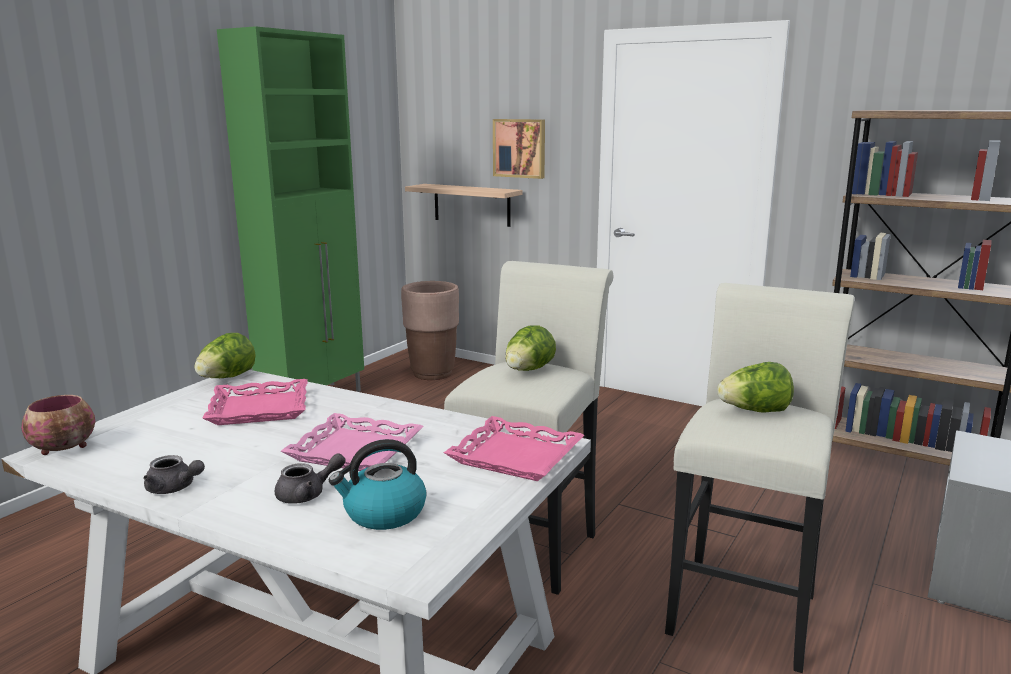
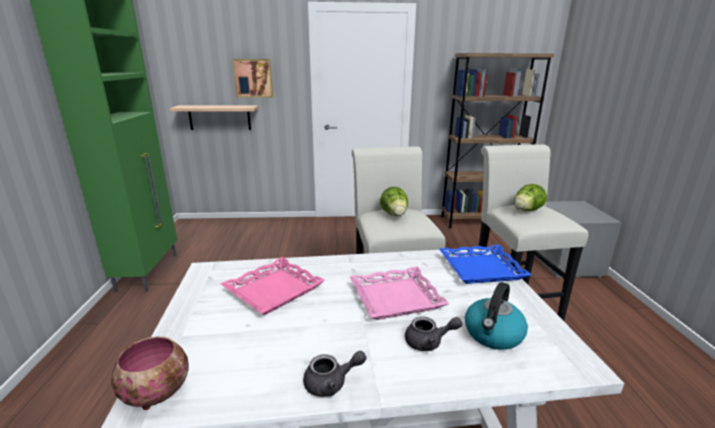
camera: 35 degrees left, 5 degrees up
lettuce [195,333,255,378] -> none
grey teapot [274,453,346,504] -> grey teapot turned 60 degrees clockwise [405,316,462,351]
brown planter [401,281,459,380] -> none
pink tray [444,416,584,481] -> blue tray [439,245,531,284]

